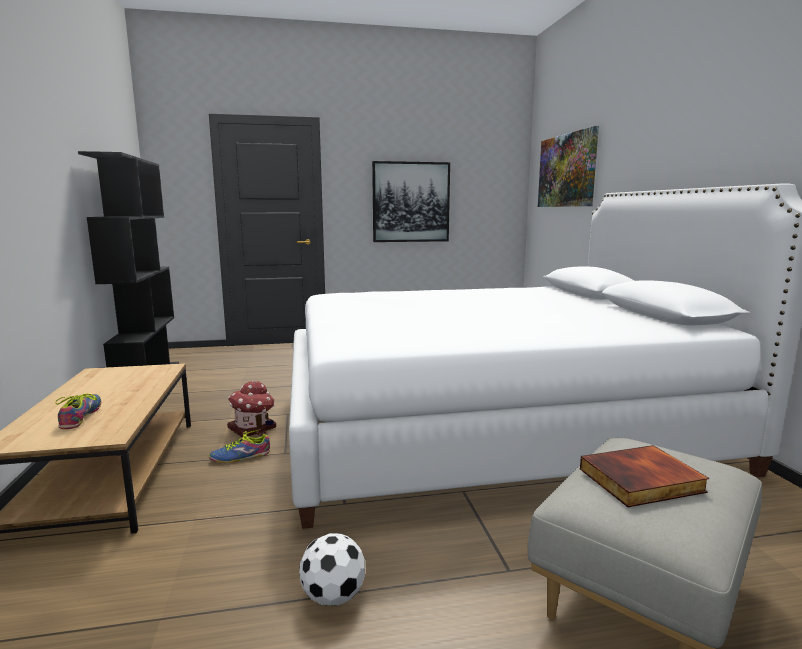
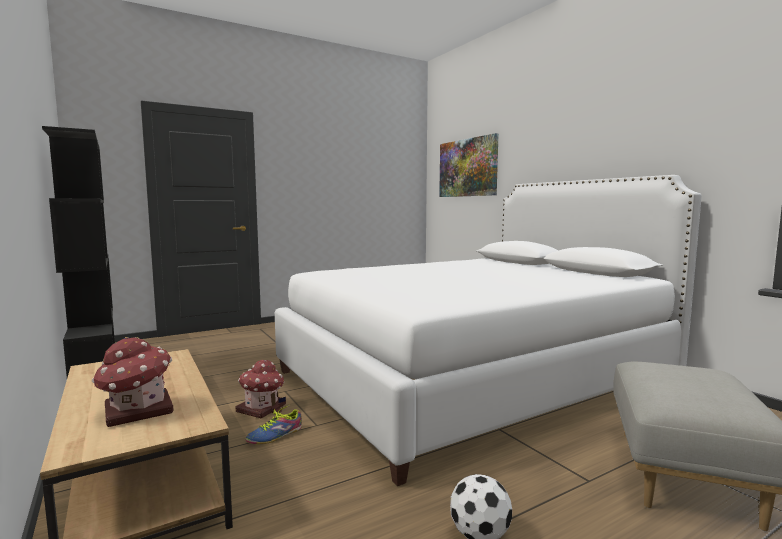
camera: 20 degrees left, 5 degrees down
shoe [55,393,101,429] -> toy house [92,337,174,427]
picture [372,161,450,242] -> none
book [580,445,709,507] -> none

